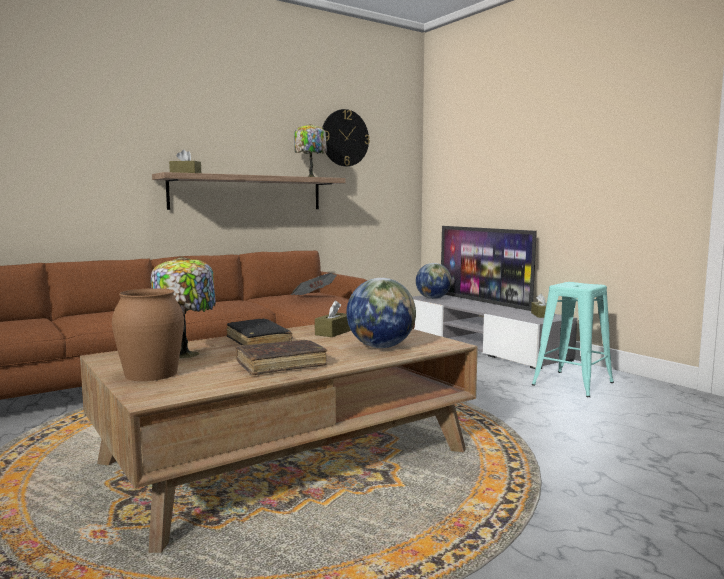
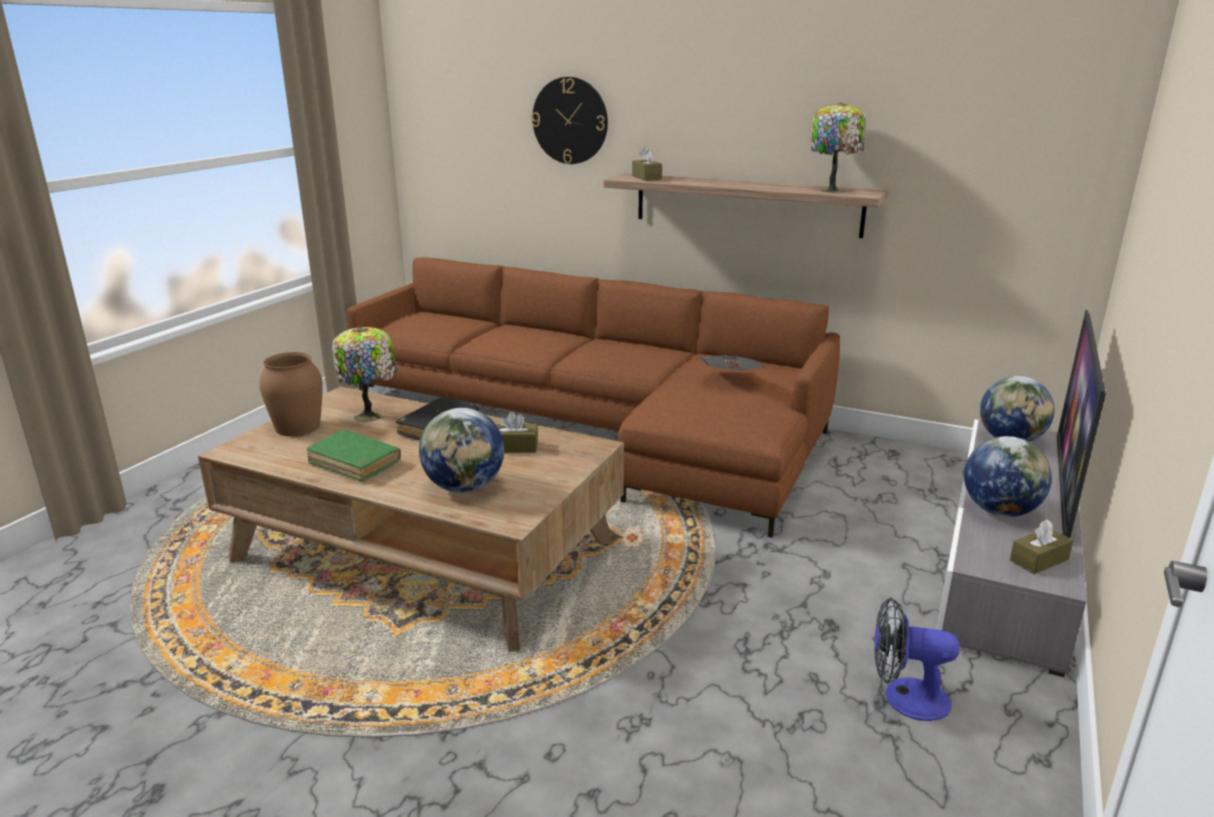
camera: 60 degrees right, 15 degrees up
brown book [236,340,327,375] -> green book [307,430,401,482]
wall clock [322,109,370,166] -> wall clock moved to [532,77,608,164]
turquoise stool [531,282,614,397] -> fan [875,597,960,721]
none -> globe [964,436,1052,517]

